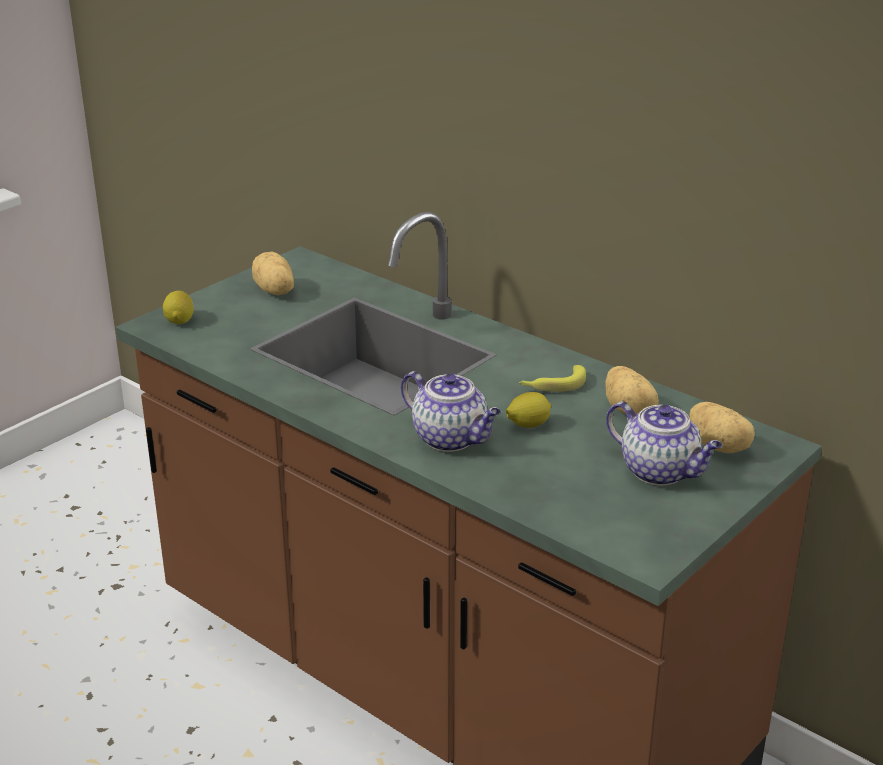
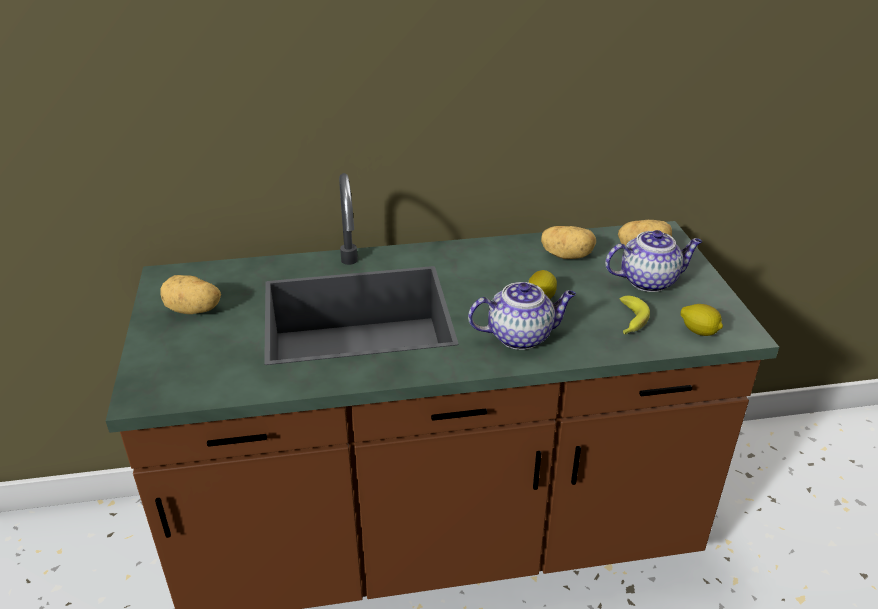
camera: 50 degrees left, 5 degrees up
lemon [163,291,194,324] -> lemon moved to [681,304,723,336]
banana [519,365,586,392] -> banana moved to [619,296,650,335]

